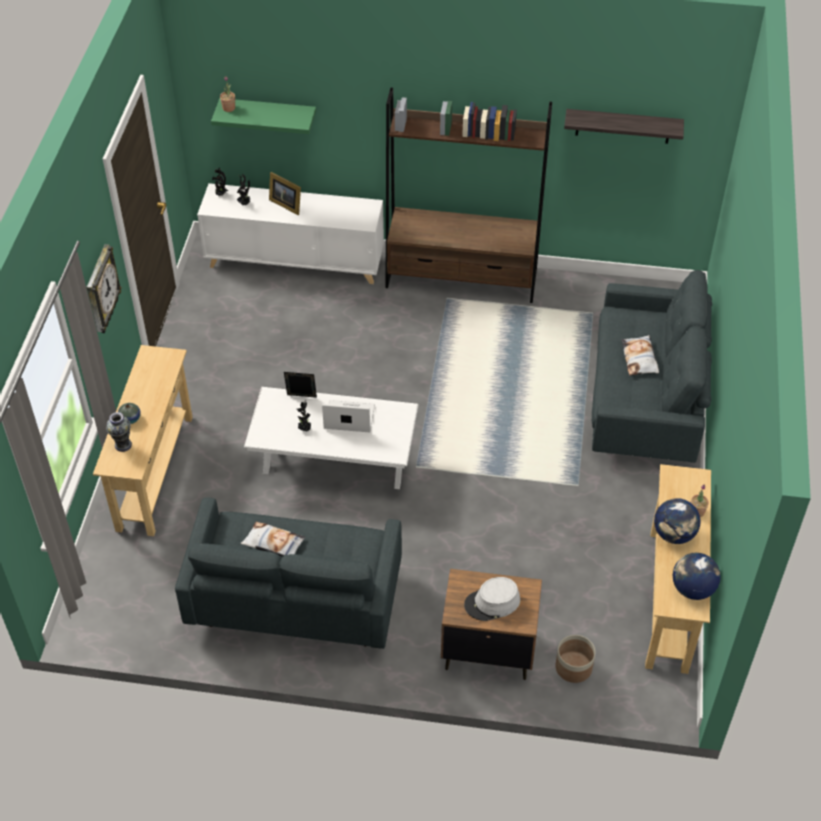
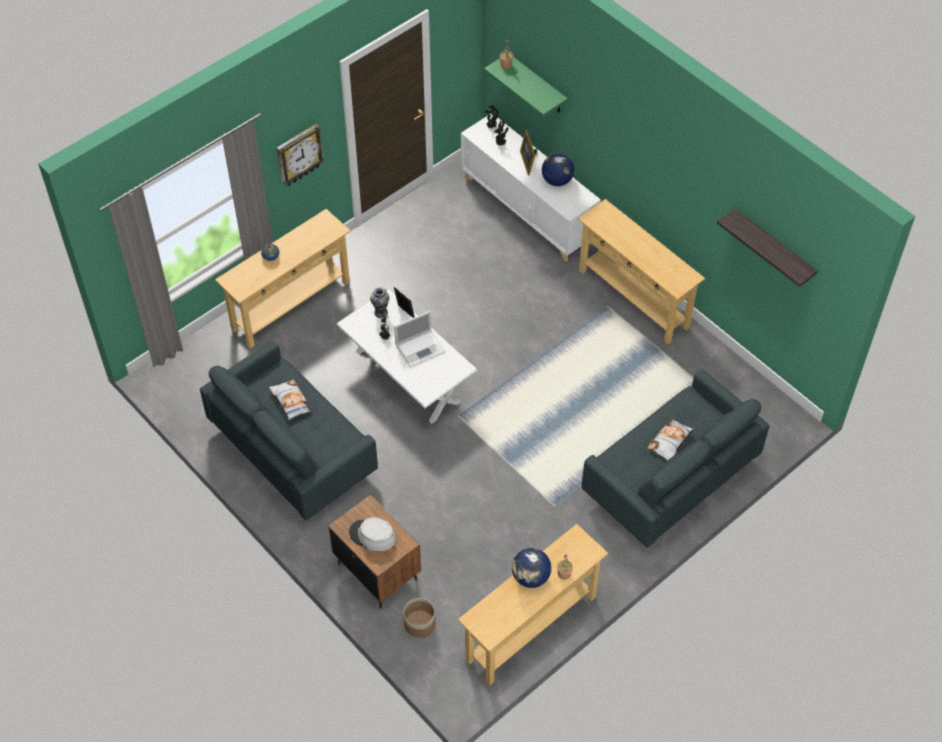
camera: 40 degrees right, 5 degrees up
vase [106,412,132,452] -> vase moved to [370,287,390,318]
laptop [322,400,375,432] -> laptop turned 105 degrees clockwise [394,311,445,367]
brown bookcase [385,88,552,303] -> beige console table [578,199,705,344]
globe [673,553,721,600] -> globe moved to [542,153,574,186]

